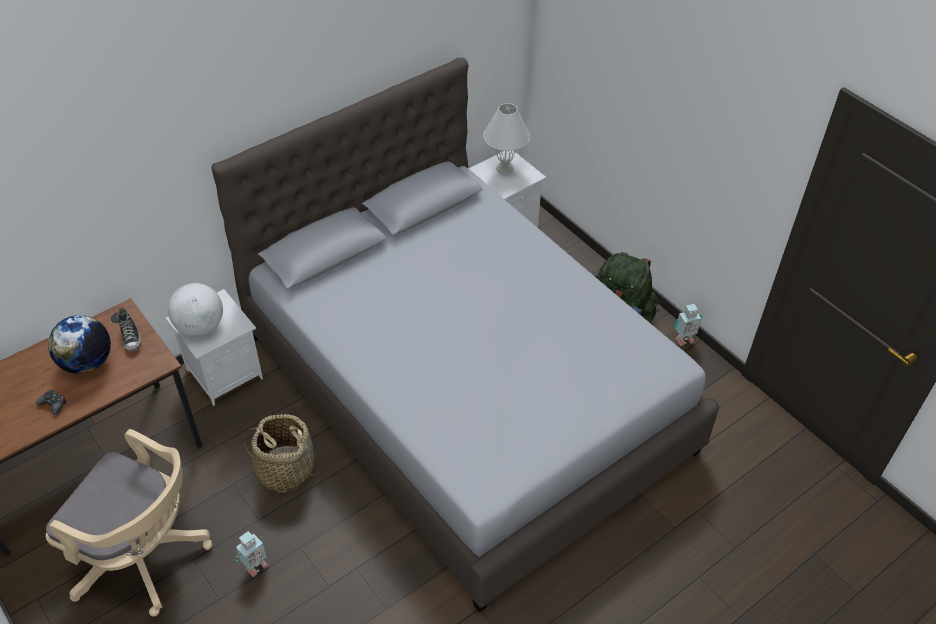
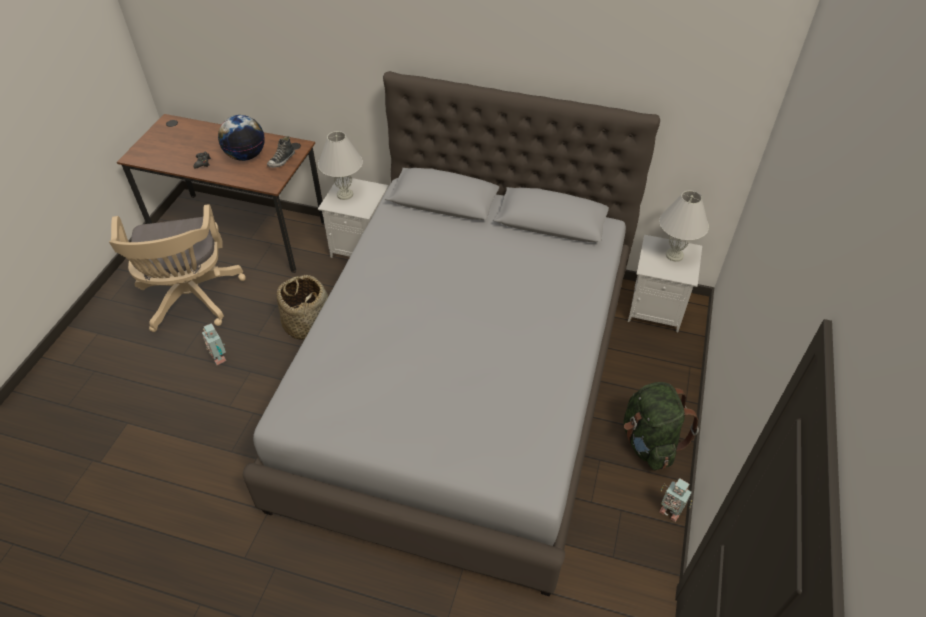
camera: 55 degrees right, 0 degrees up
globe [168,283,223,336] -> white table lamp [318,131,363,200]
toy robot [235,531,268,577] -> toy robot turned 45 degrees clockwise [202,323,226,365]

